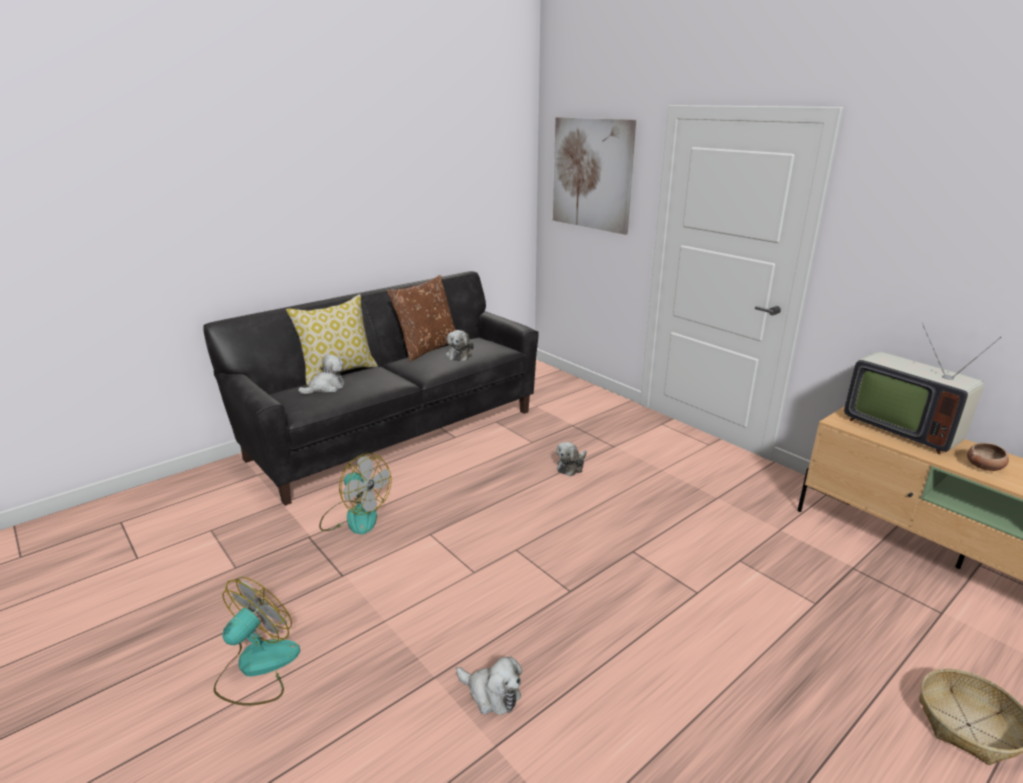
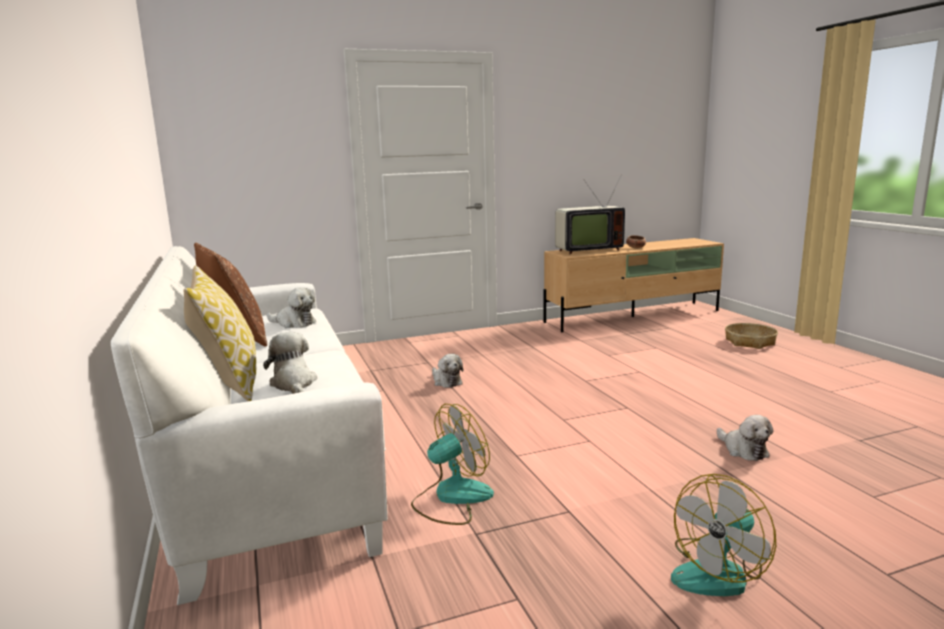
camera: 70 degrees left, 10 degrees down
black sofa [203,271,539,506] -> white sofa [111,246,388,605]
fan [214,577,300,706] -> fan turned 90 degrees counterclockwise [671,474,776,596]
plush toy [456,657,522,715] -> plush toy turned 105 degrees clockwise [717,415,773,461]
picture [553,117,636,235] -> none

